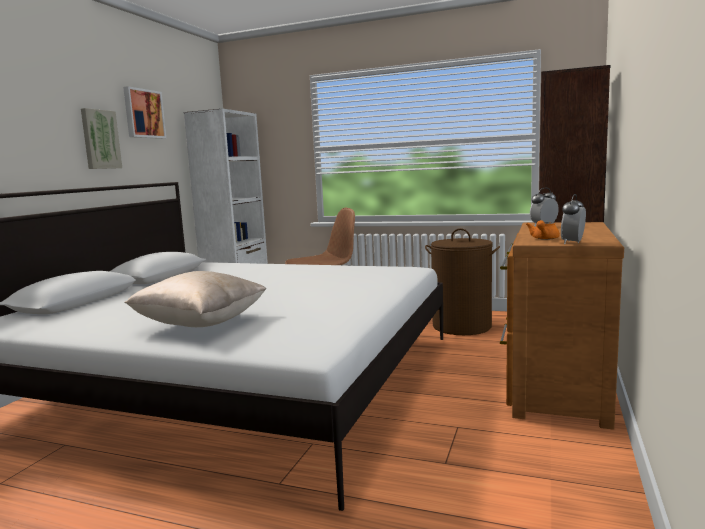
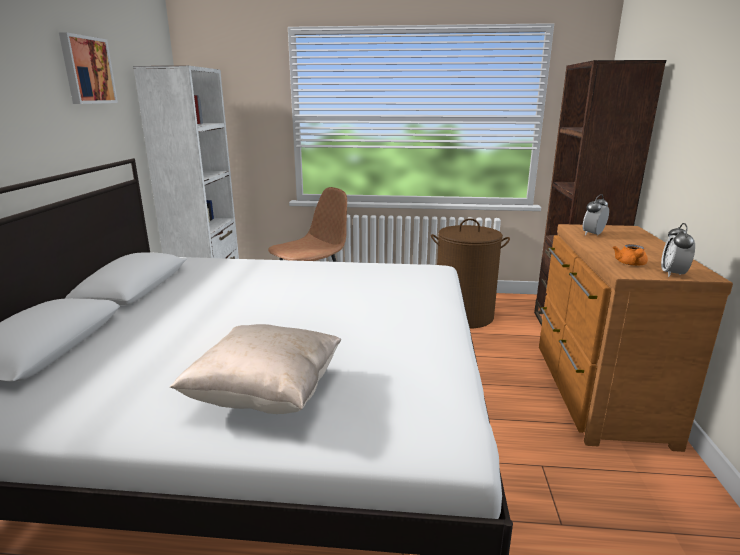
camera: 15 degrees left, 10 degrees up
picture [81,108,122,169] -> none

